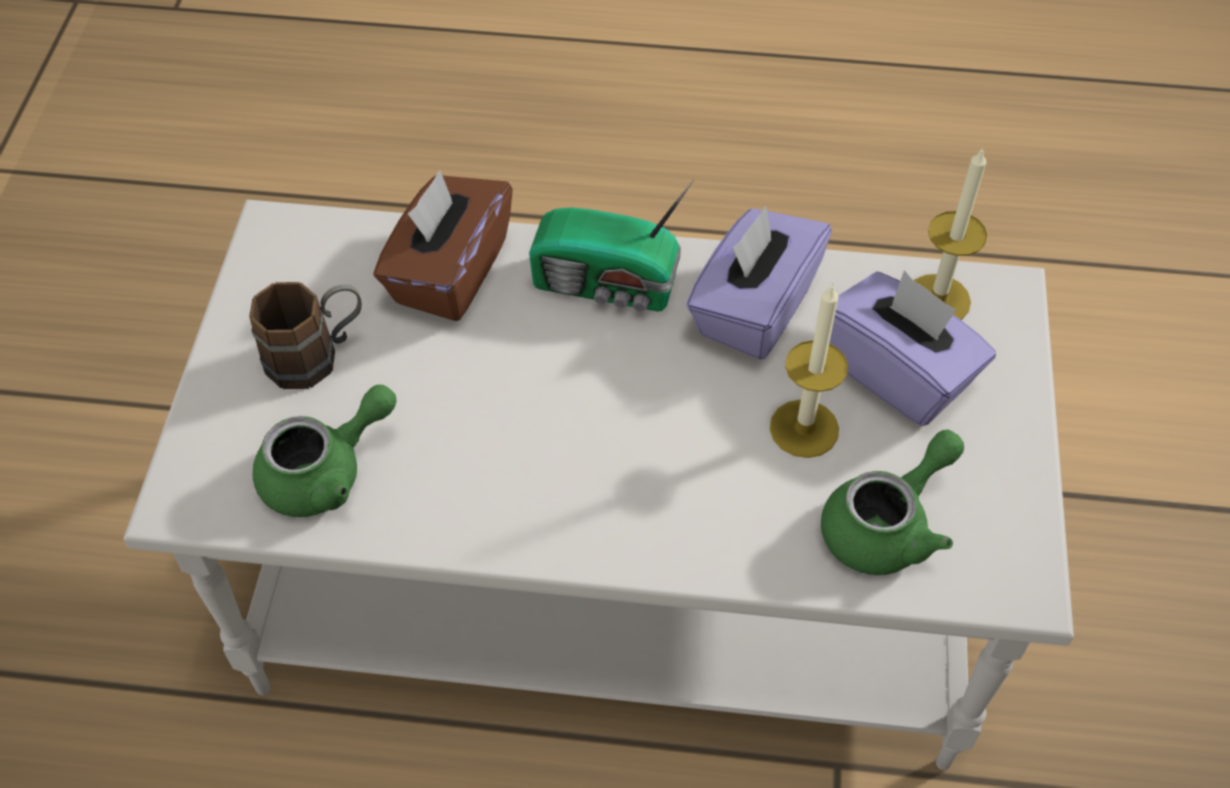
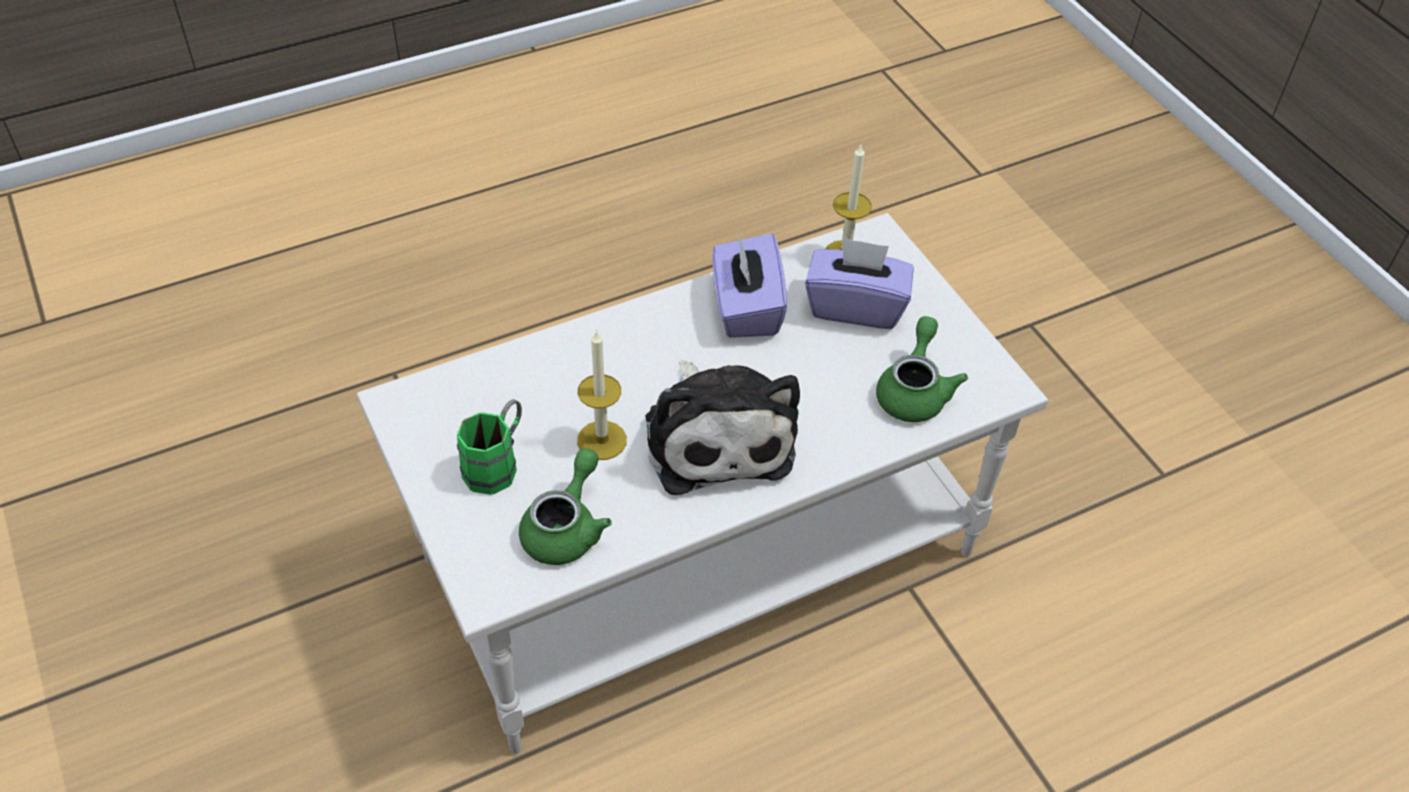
camera: 35 degrees left, 5 degrees down
brown mug [249,282,362,389] -> green mug [457,399,522,495]
brown tissue box [374,170,513,321] -> none
radio [529,179,694,312] -> none
candle [770,283,848,458] -> candle moved to [577,329,627,460]
none -> plush toy [645,360,800,495]

